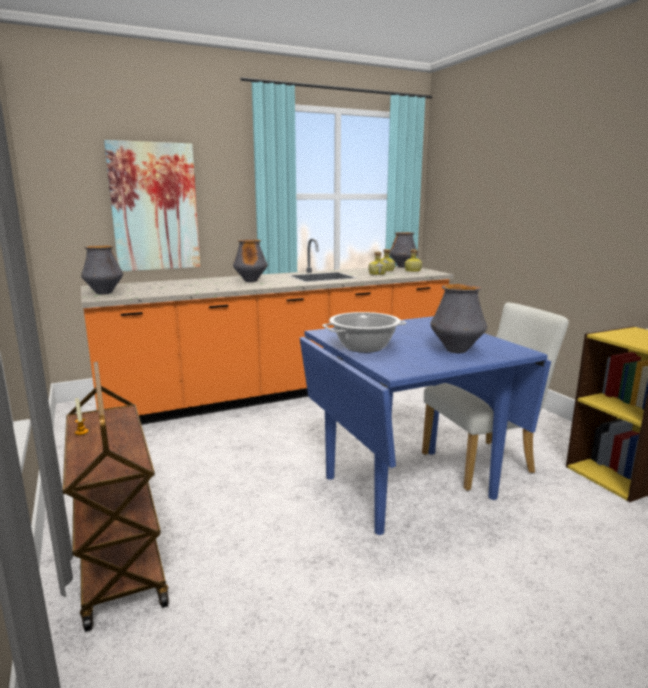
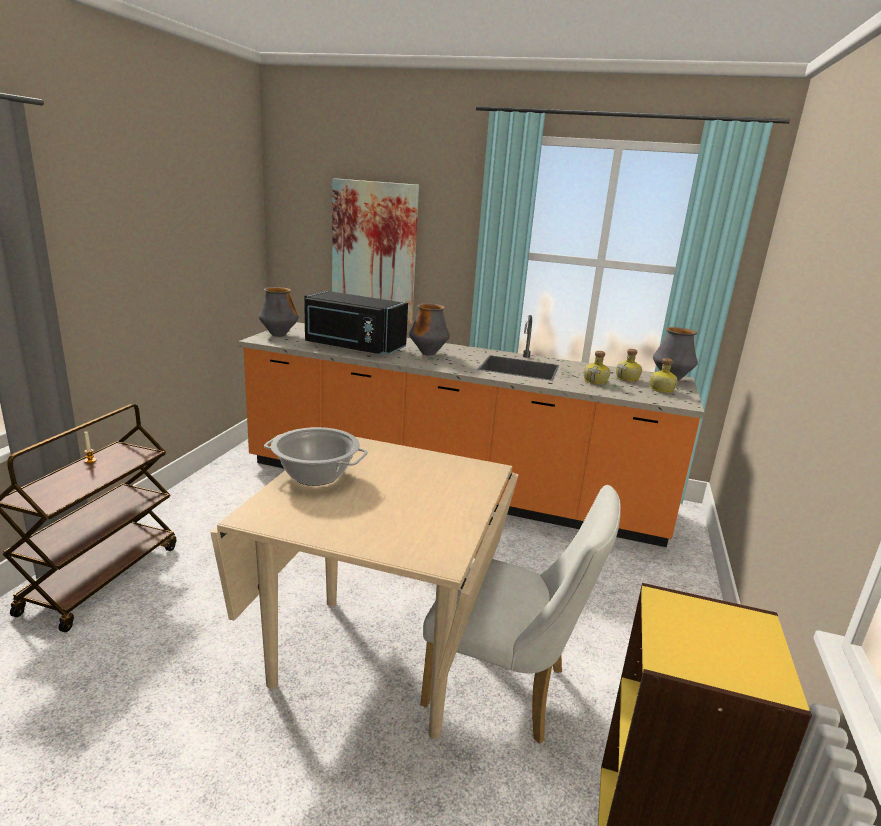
camera: 40 degrees right, 5 degrees up
blue dining table [300,316,551,535] -> beige dining table [210,437,519,739]
vase [430,284,487,353] -> none
none -> black microwave [304,291,408,356]

